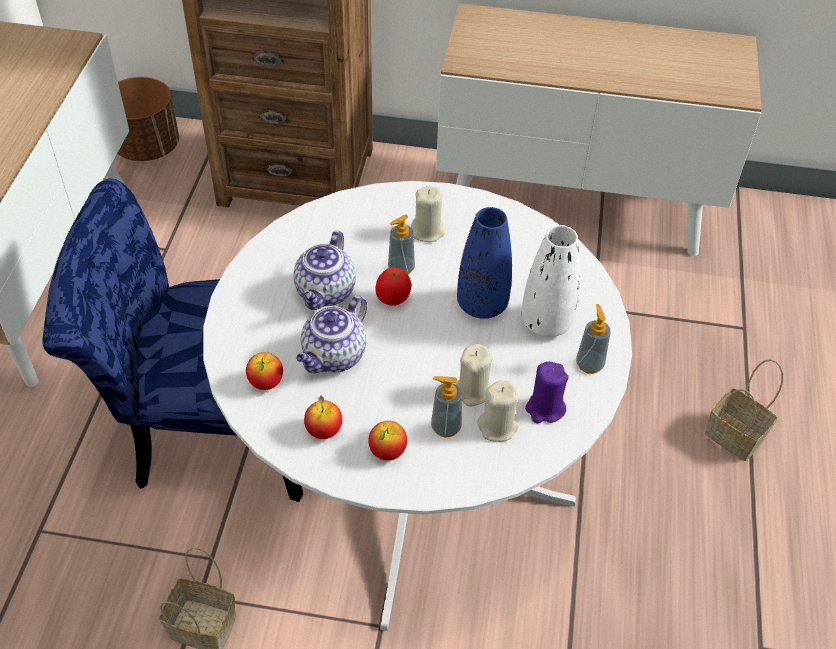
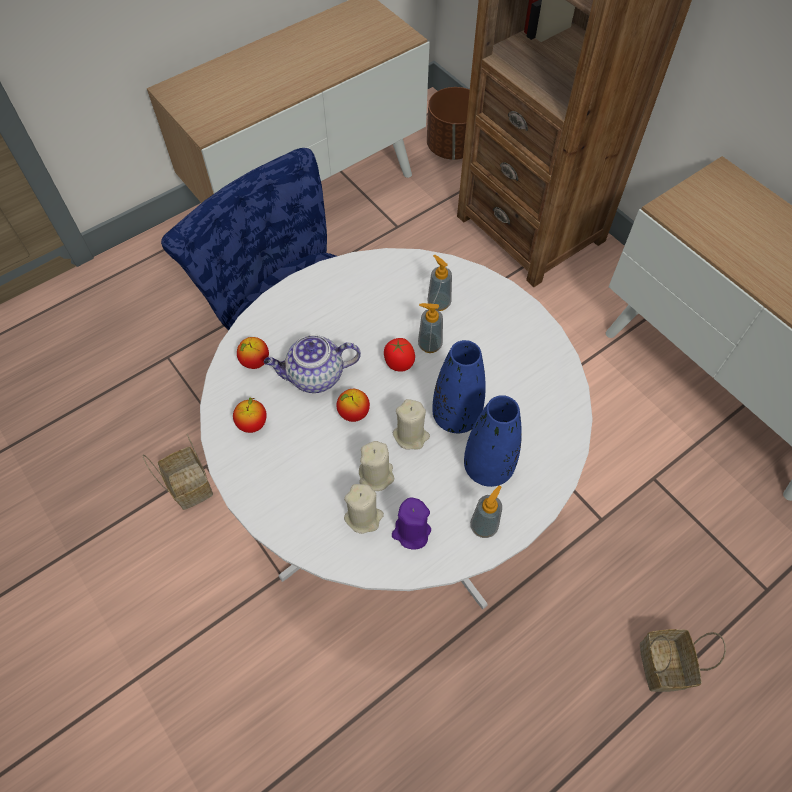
camera: 45 degrees right, 10 degrees up
teapot [293,230,356,310] -> none
apple [368,421,407,460] -> apple moved to [336,389,370,422]
beige candle [411,186,445,242] -> beige candle moved to [393,399,430,450]
soap dispenser [431,376,462,437] -> soap dispenser moved to [427,254,452,311]
white vase [521,225,580,337] -> blue vase [464,395,522,487]

